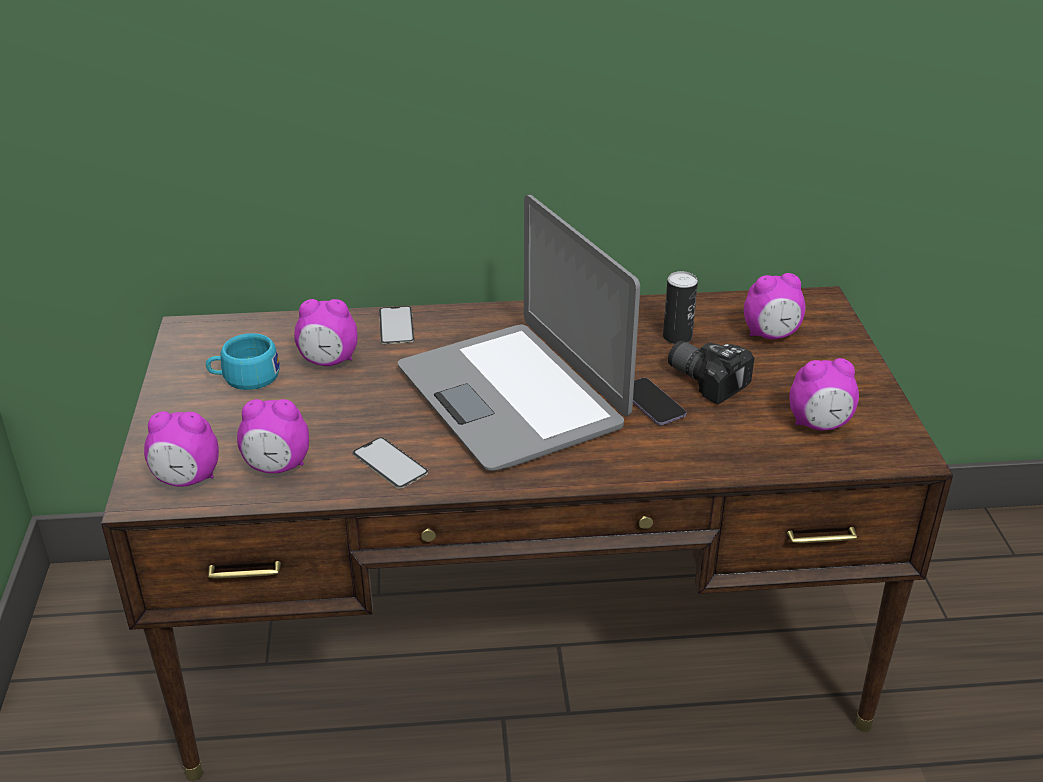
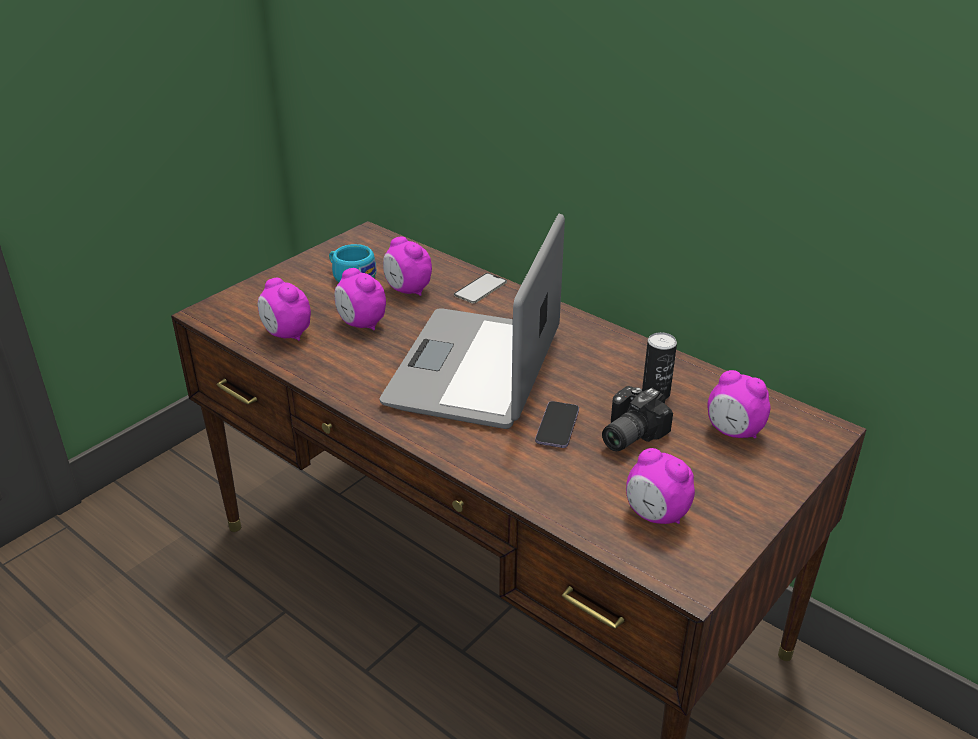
camera: 45 degrees right, 0 degrees up
alarm clock [144,411,219,486] -> alarm clock moved to [335,268,386,330]
phone [353,437,428,489] -> none
camera [668,341,755,405] -> camera turned 135 degrees counterclockwise [602,386,673,451]

